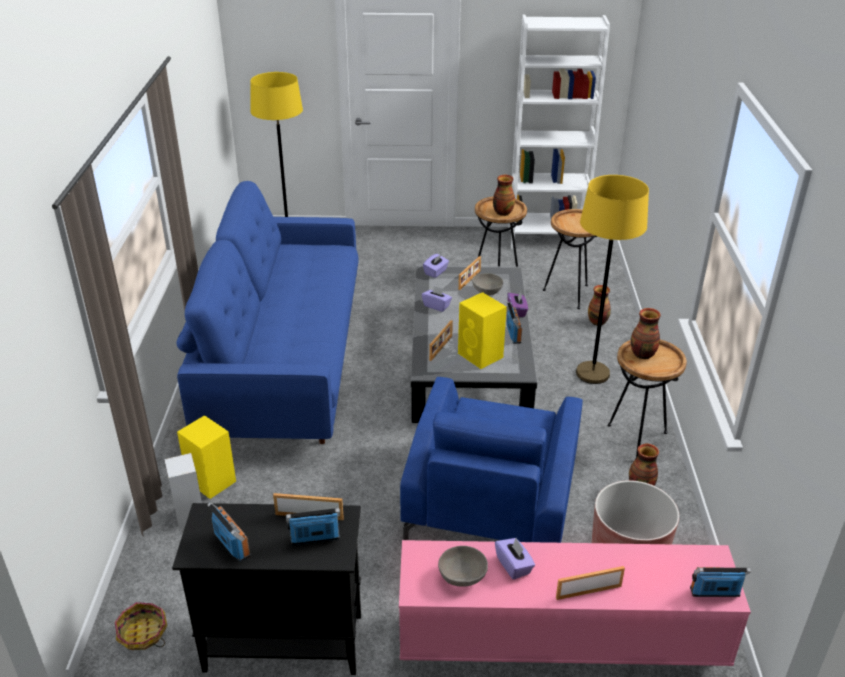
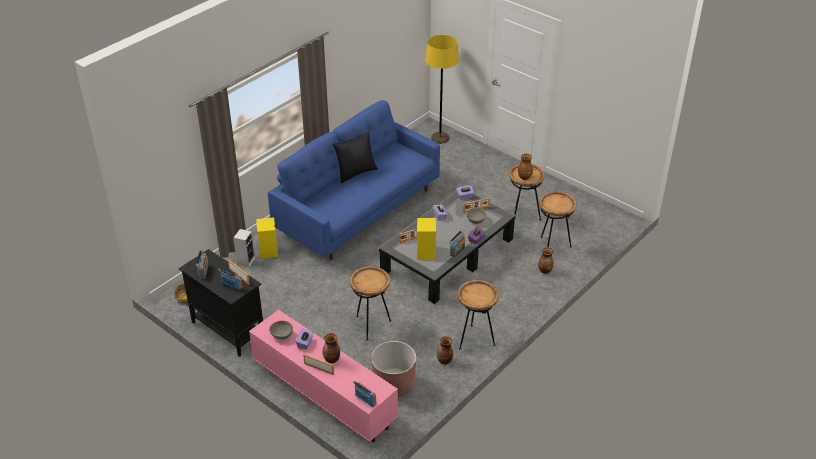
camera: 40 degrees right, 5 degrees up
blue armchair [400,377,583,543] -> brown side table [350,266,391,340]
white bookcase [509,14,610,249] -> none
yellow floor lamp [576,175,649,384] -> none
vase [631,308,661,359] -> vase moved to [322,333,340,363]
none -> black pillow [332,130,378,184]

